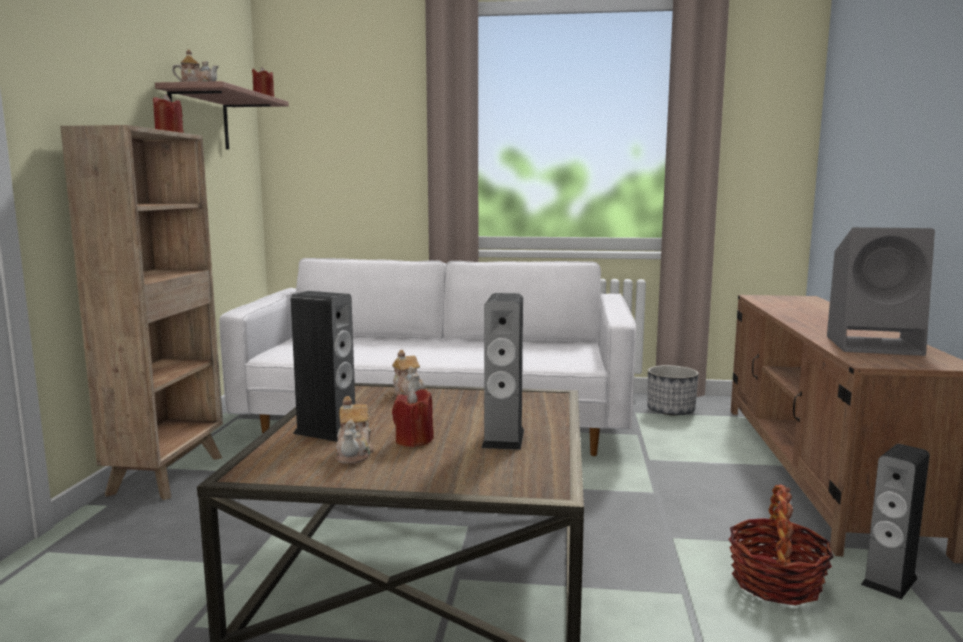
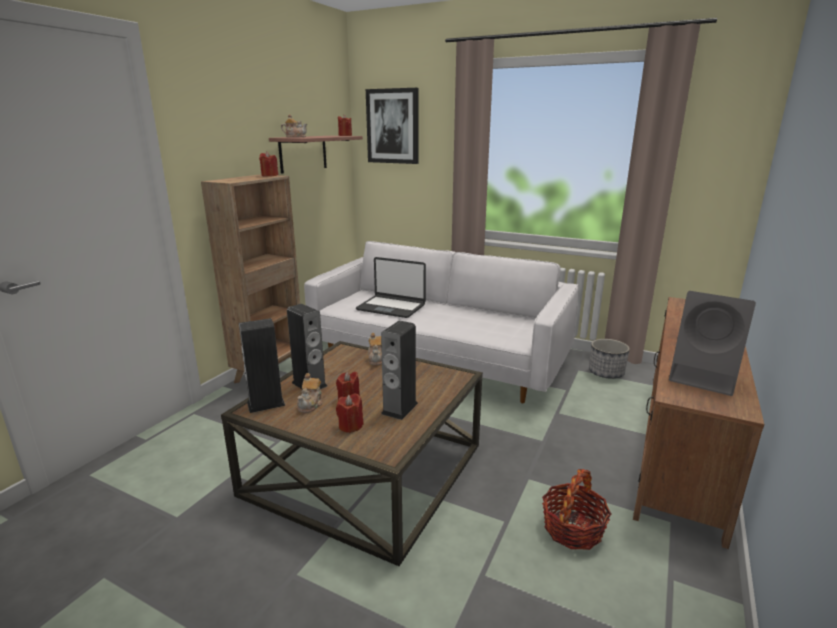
camera: 20 degrees right, 10 degrees up
speaker [861,444,930,599] -> speaker moved to [239,318,285,413]
none -> red candle [336,393,364,433]
none -> laptop [356,257,426,318]
none -> picture [366,88,418,164]

